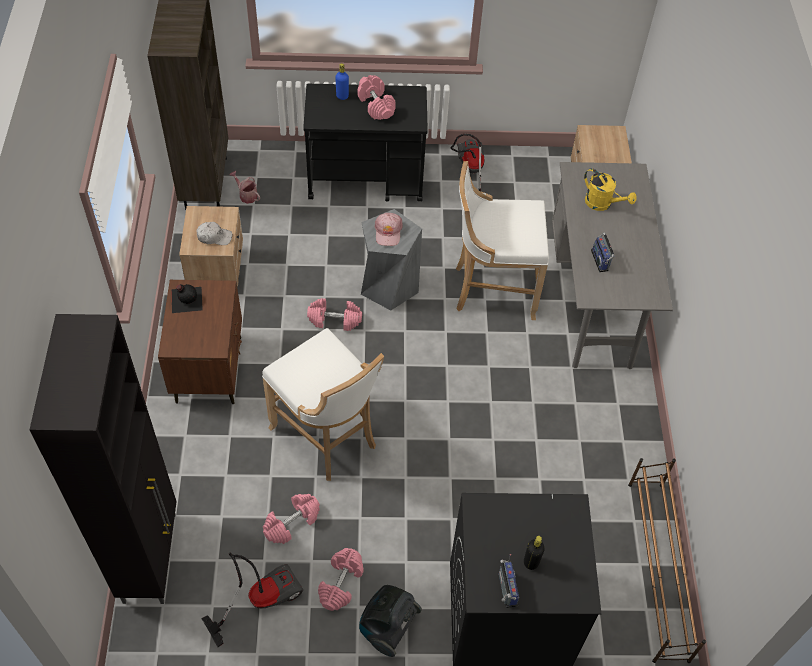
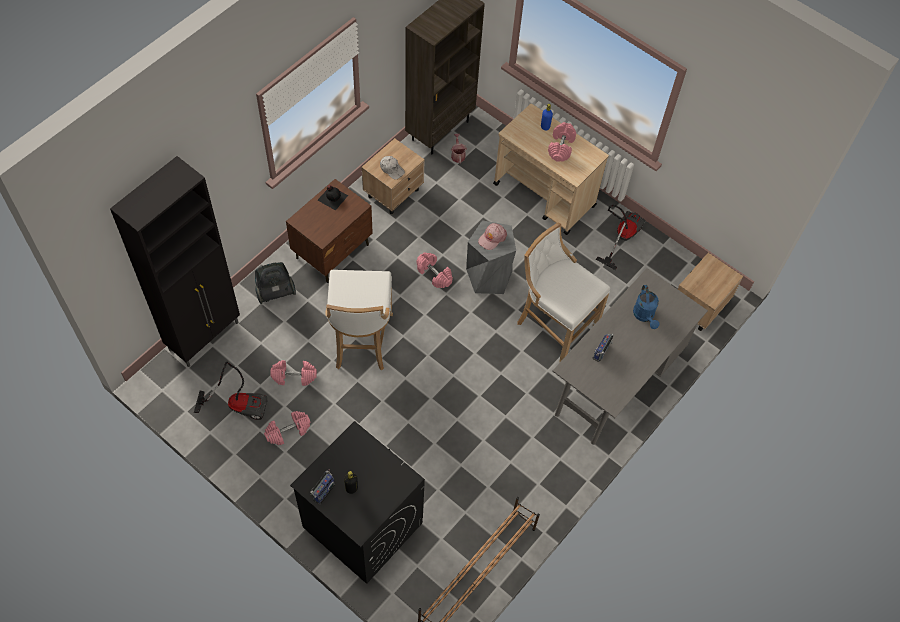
camera: 40 degrees right, 5 degrees up
black cart [303,84,428,201] -> beige cart [493,104,609,235]
vacuum cleaner [359,585,422,657] -> vacuum cleaner moved to [255,262,296,304]
yellow watering can [584,168,637,211] -> blue watering can [633,285,660,329]

